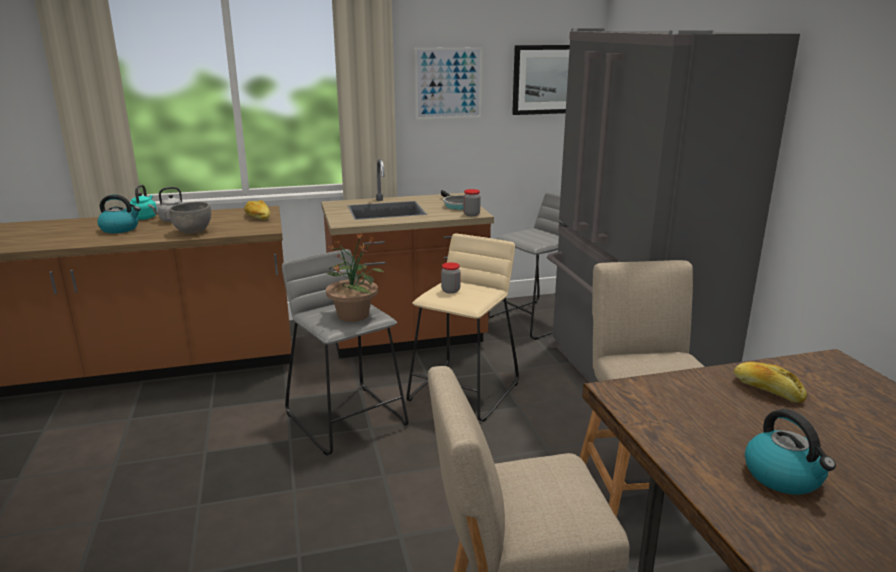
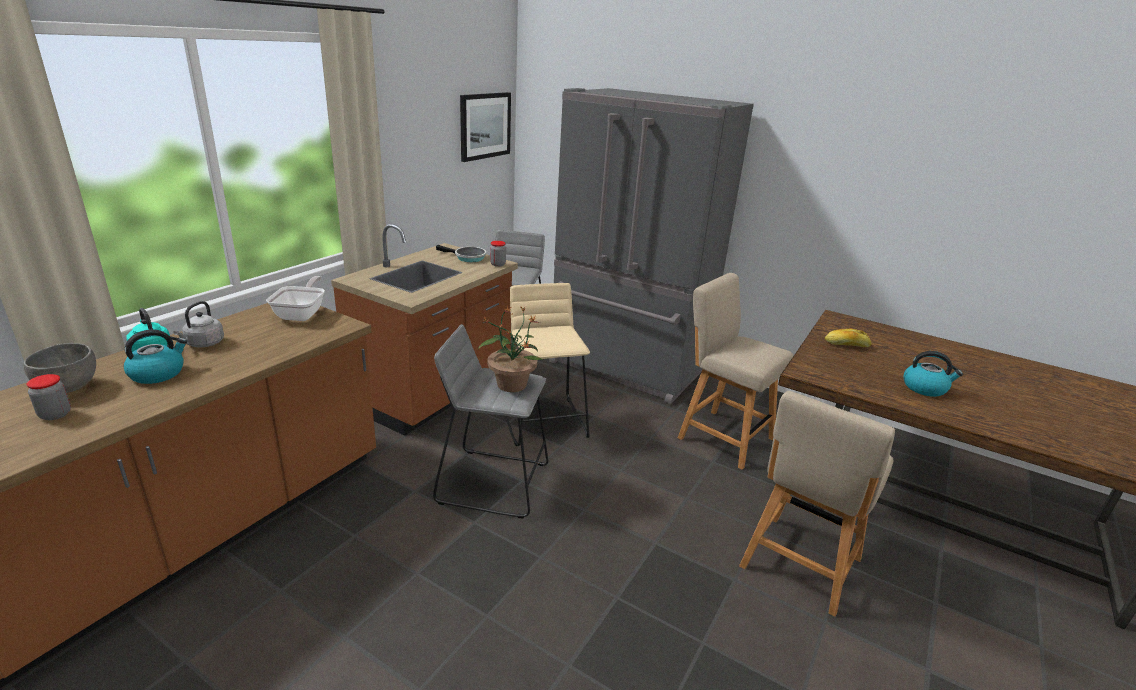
camera: 45 degrees left, 5 degrees up
grey bowl [169,202,211,234] -> grey bowl moved to [23,343,96,393]
bread [244,200,270,220] -> frying pan [266,276,325,321]
picture [415,47,482,120] -> none
jar [441,262,461,294] -> jar moved to [26,374,71,420]

